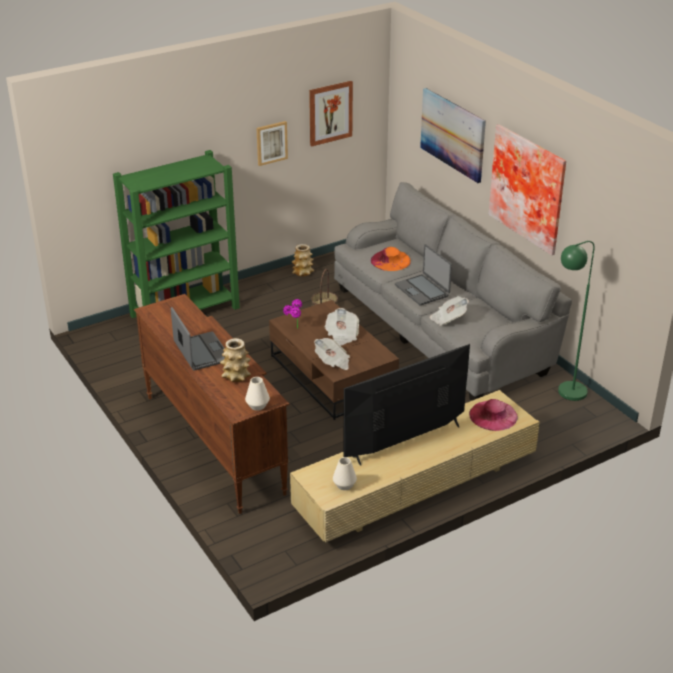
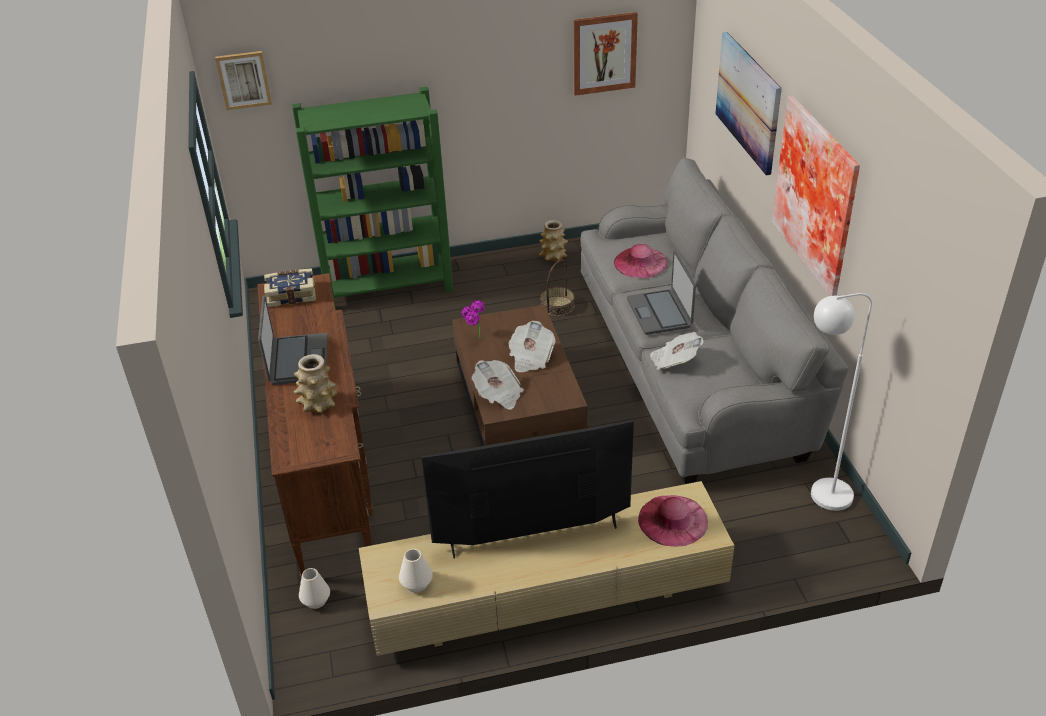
camera: 20 degrees right, 5 degrees up
white vase [245,377,270,411] -> white vase moved to [299,568,330,609]
picture [256,121,288,166] -> picture moved to [215,51,272,110]
orange hat [371,247,411,271] -> pink hat [614,244,668,278]
green floor lamp [558,241,595,401] -> white floor lamp [811,293,872,511]
none -> book [264,268,316,307]

